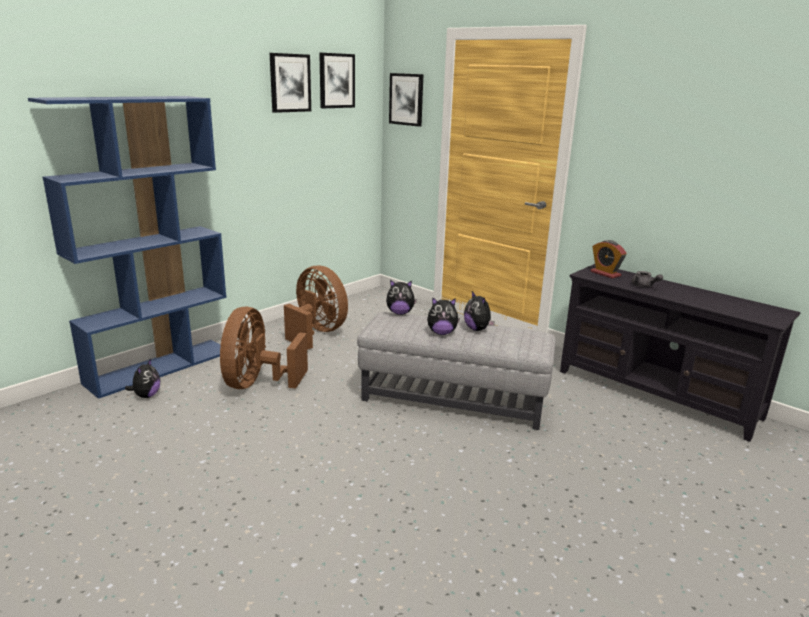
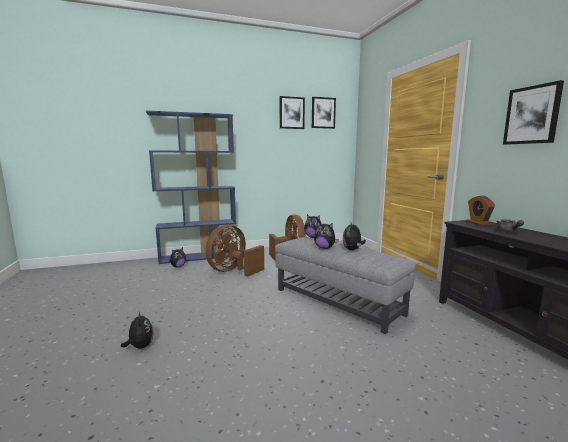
camera: 30 degrees right, 10 degrees down
picture [389,73,423,127] -> picture moved to [503,80,564,145]
none -> plush toy [121,311,154,349]

